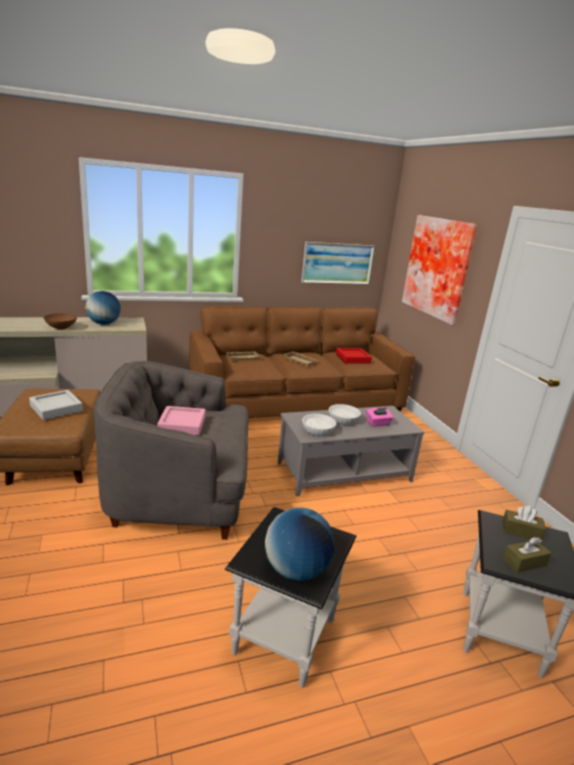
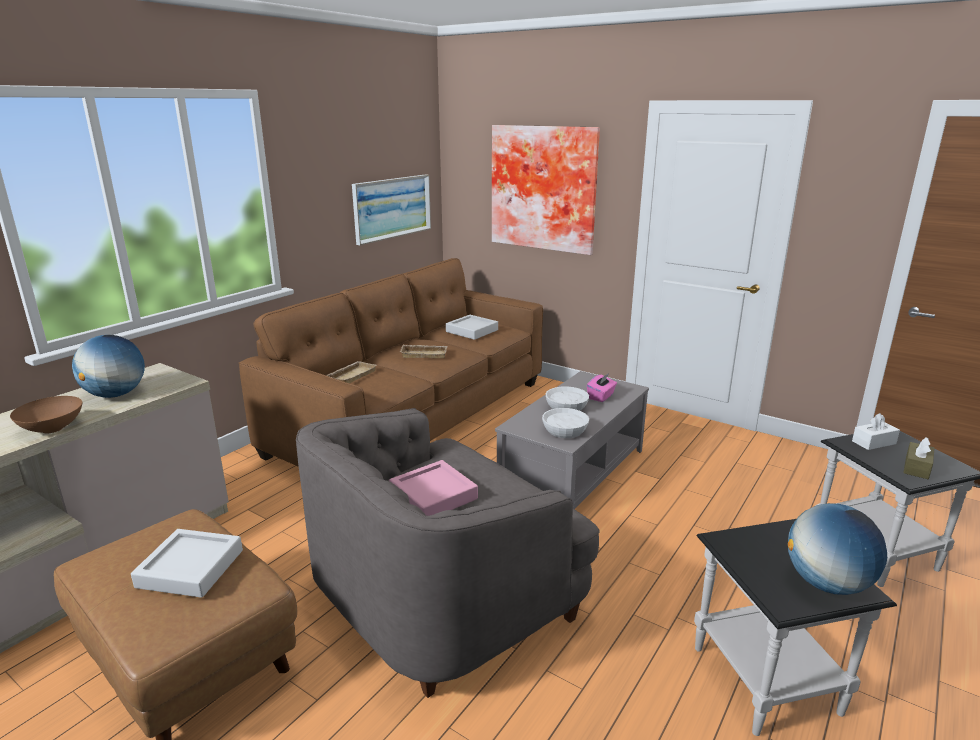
camera: 35 degrees left, 0 degrees up
red tray [336,348,372,364] -> grey tray [446,315,498,340]
brown tissue box [502,506,546,542] -> white tissue box [852,413,900,450]

